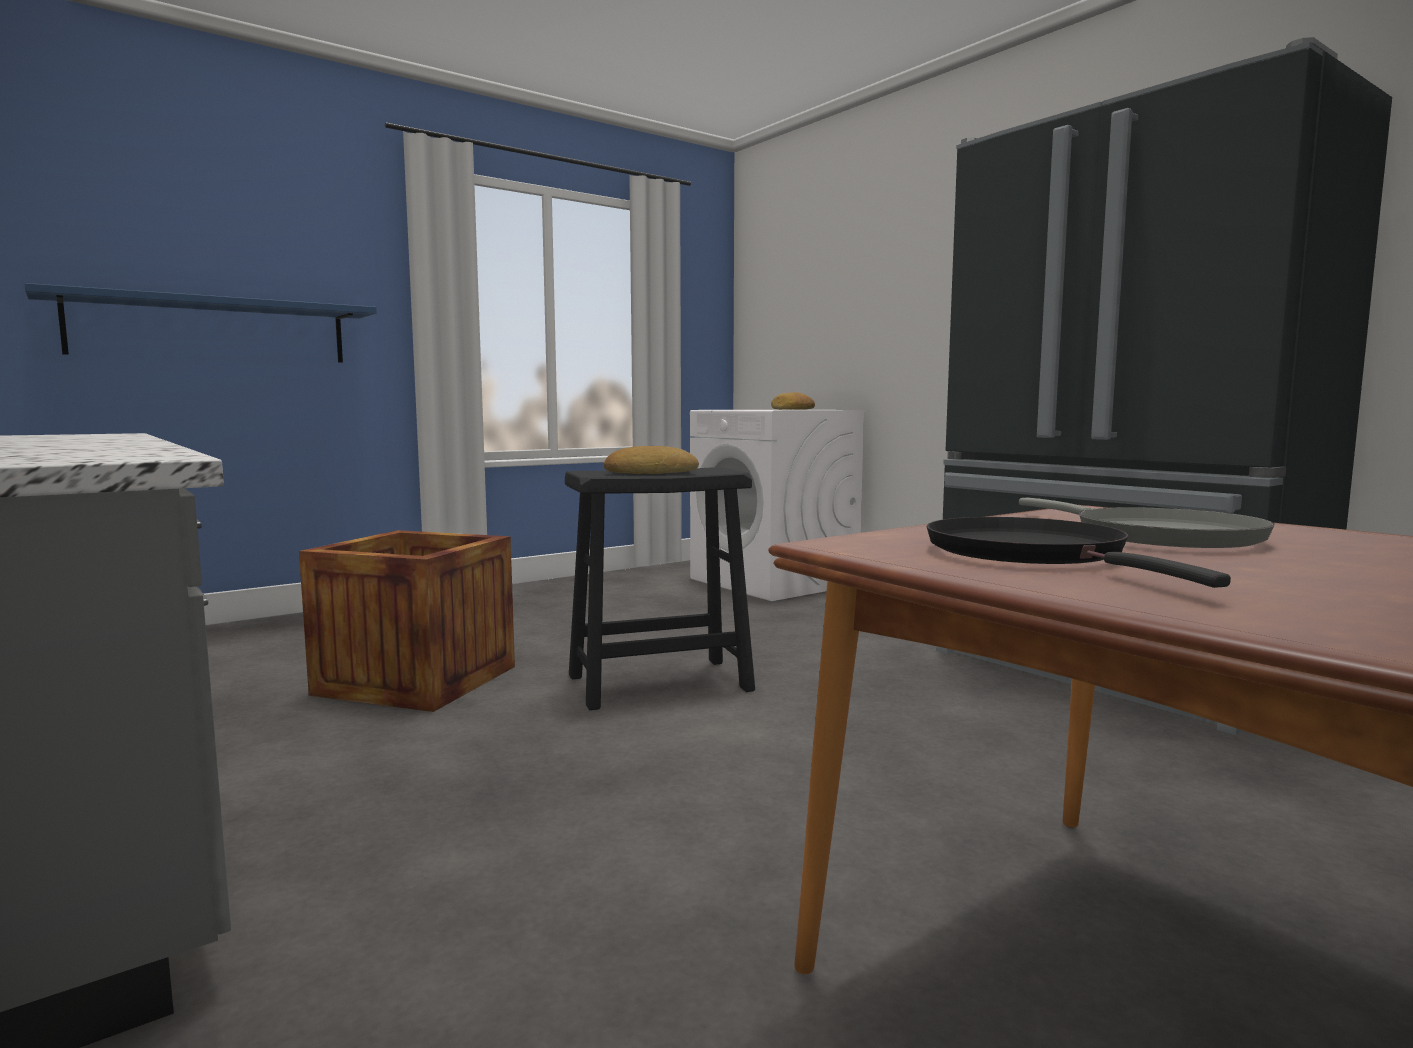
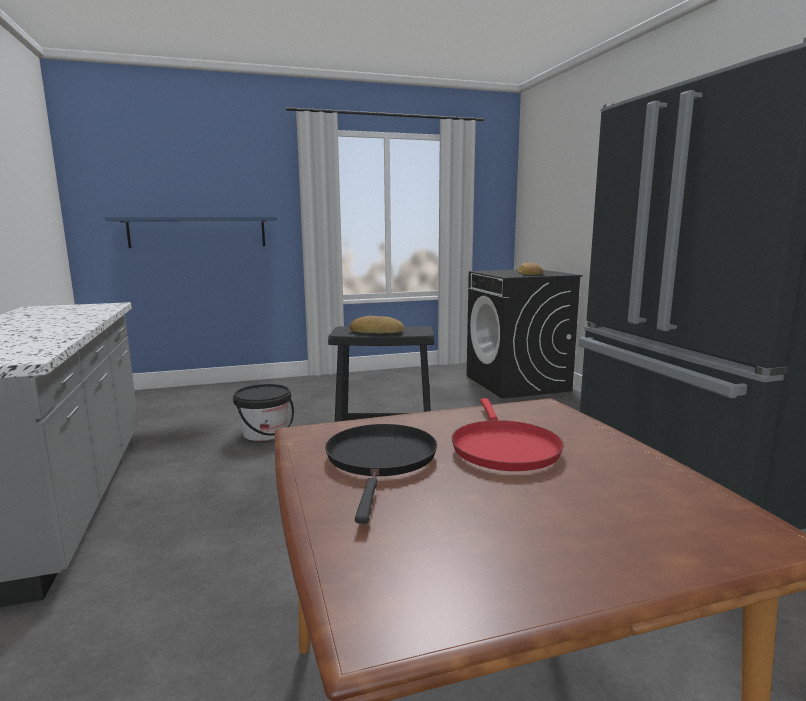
camera: 20 degrees right, 5 degrees up
crate [299,530,515,712] -> black bucket [233,384,294,441]
white washing machine [690,410,867,601] -> black washing machine [467,270,583,399]
grey frying pan [1019,498,1275,548] -> red frying pan [452,398,564,471]

